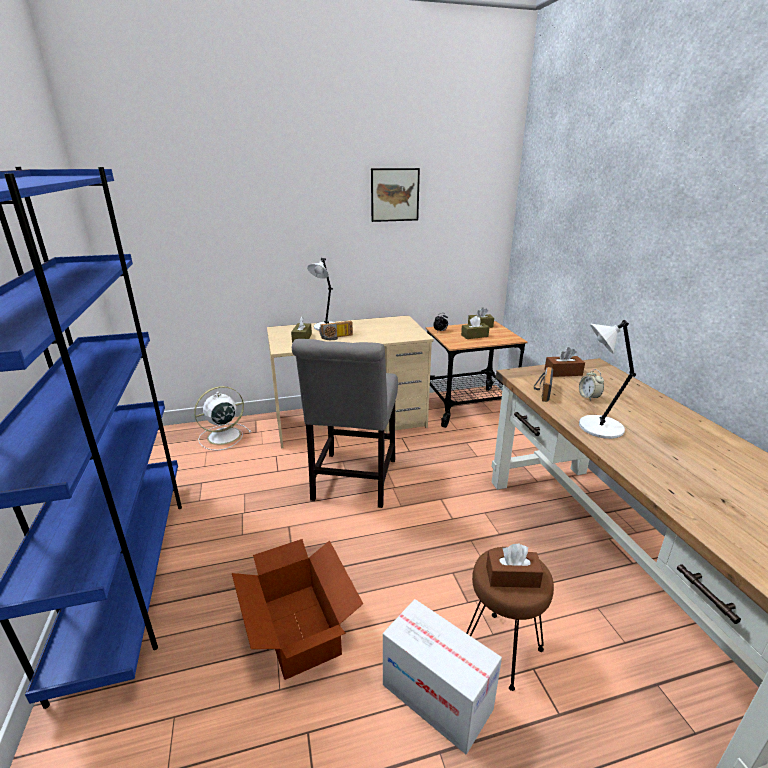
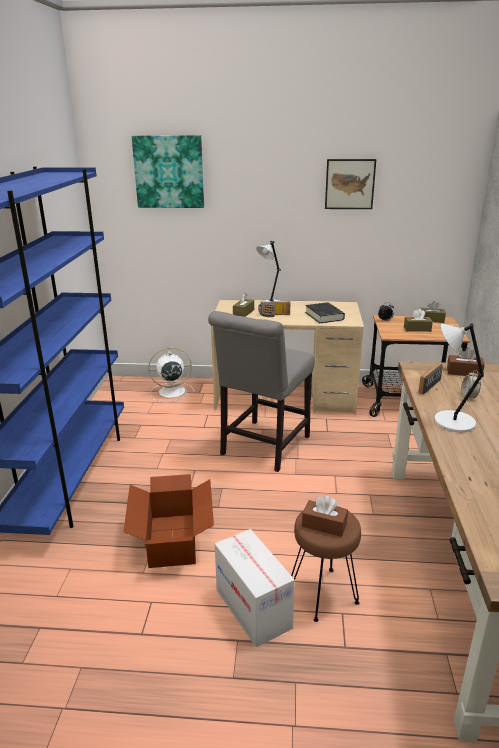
camera: 20 degrees right, 0 degrees up
none -> picture [132,135,204,208]
none -> black book [305,302,345,323]

